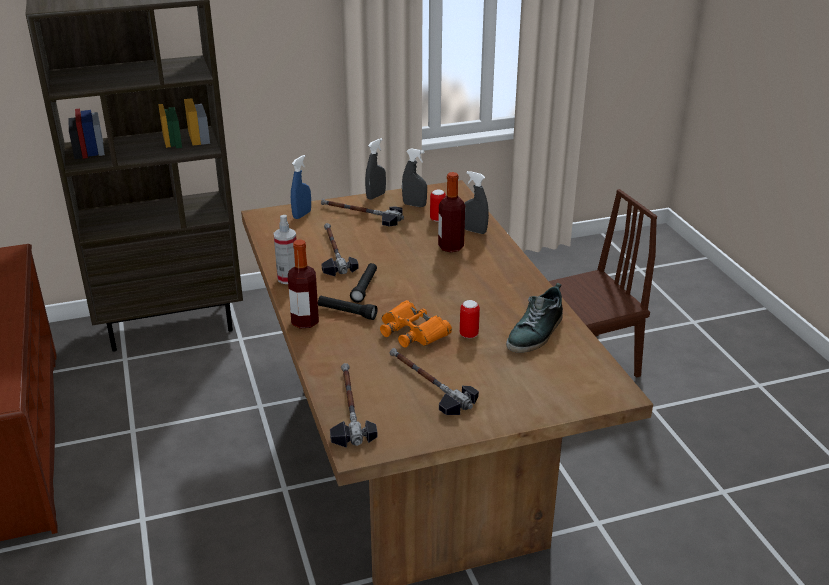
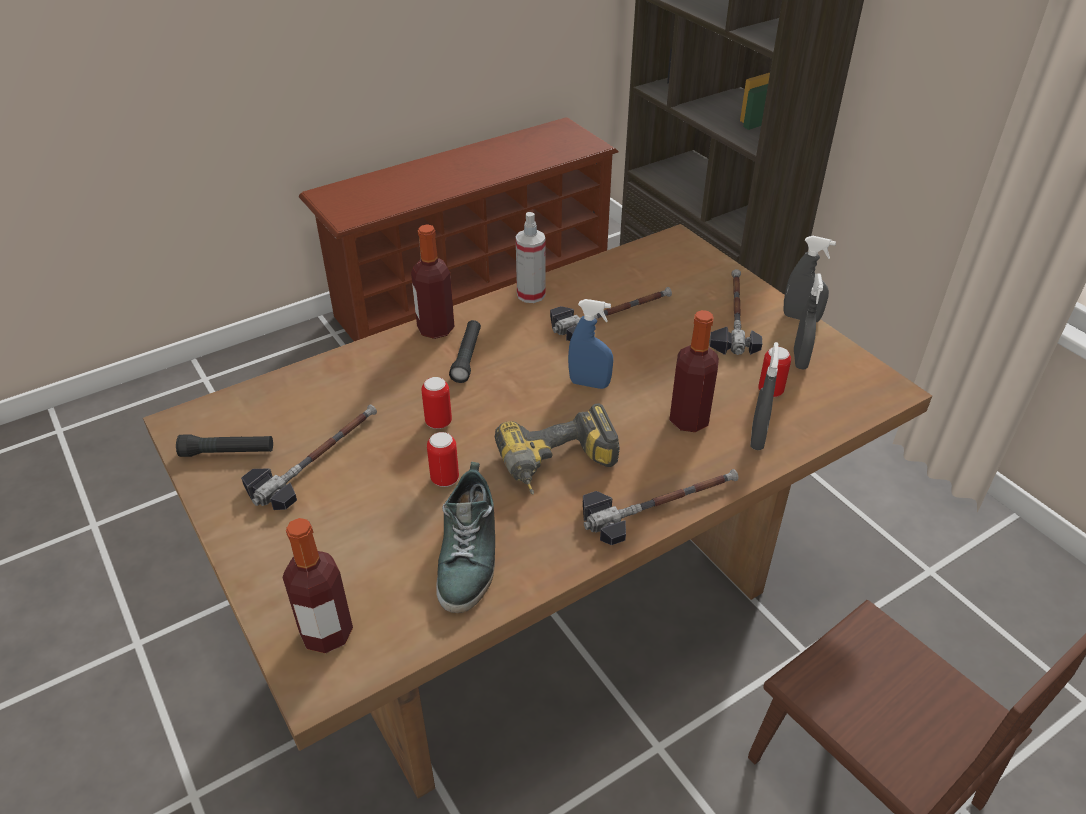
camera: 75 degrees right, 10 degrees up
blue spray bottle [291,155,311,219] -> blue spray bottle moved to [568,299,613,389]
hammer [330,363,378,448] -> hammer moved to [583,469,738,545]
black flashlight [350,263,377,303] -> black flashlight moved to [176,434,273,457]
orange binoculars [380,300,452,348] -> can [421,377,452,429]
shoe [506,283,563,353] -> shoe turned 105 degrees counterclockwise [436,462,495,613]
none -> bottle [283,518,353,653]
none -> power drill [494,404,620,495]

